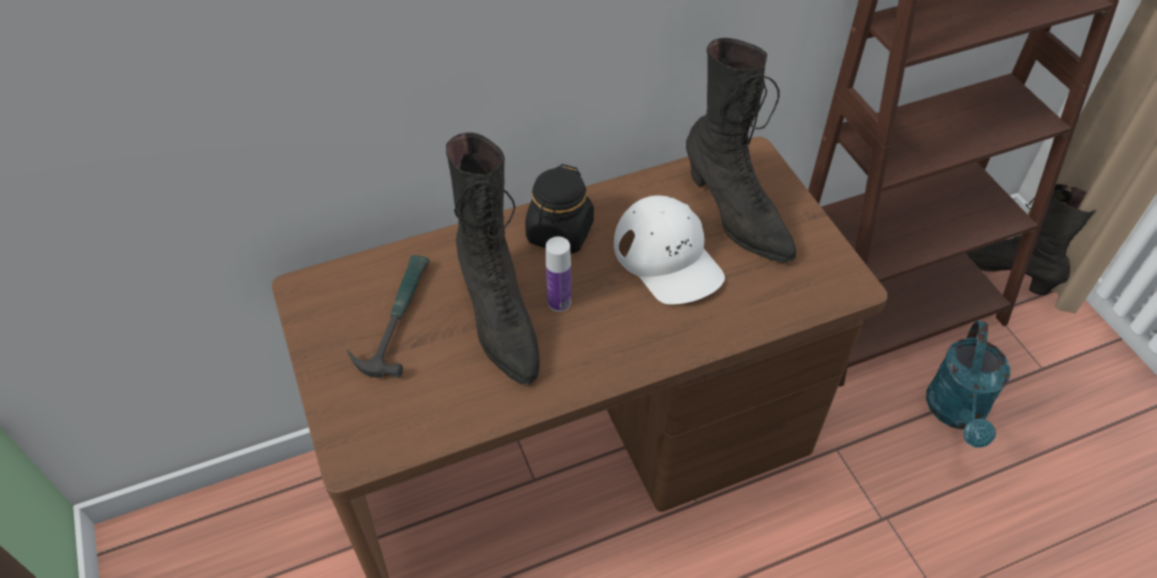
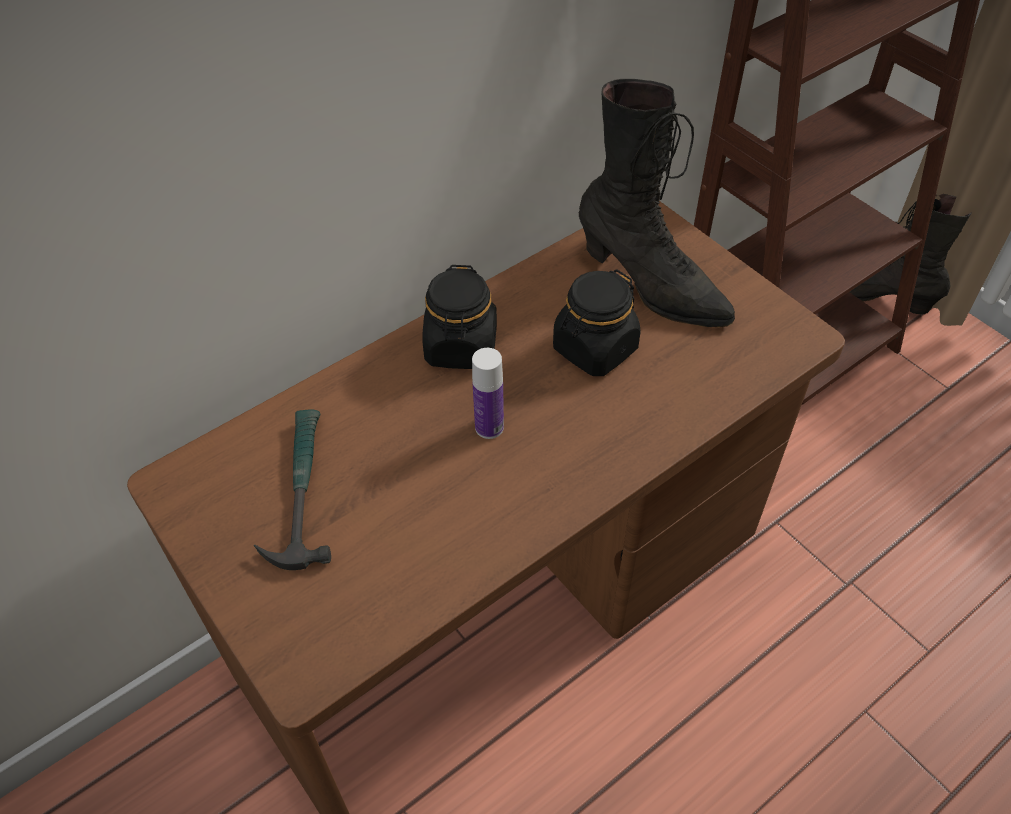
camera: 15 degrees left, 0 degrees up
black boot [446,133,540,385] -> none
white cap [614,195,725,305] -> black jar [553,270,641,376]
turquoise watering can [926,321,1010,448] -> none

